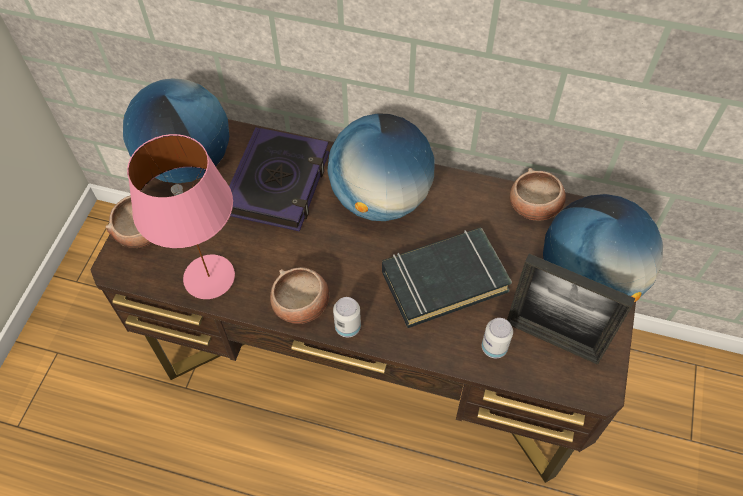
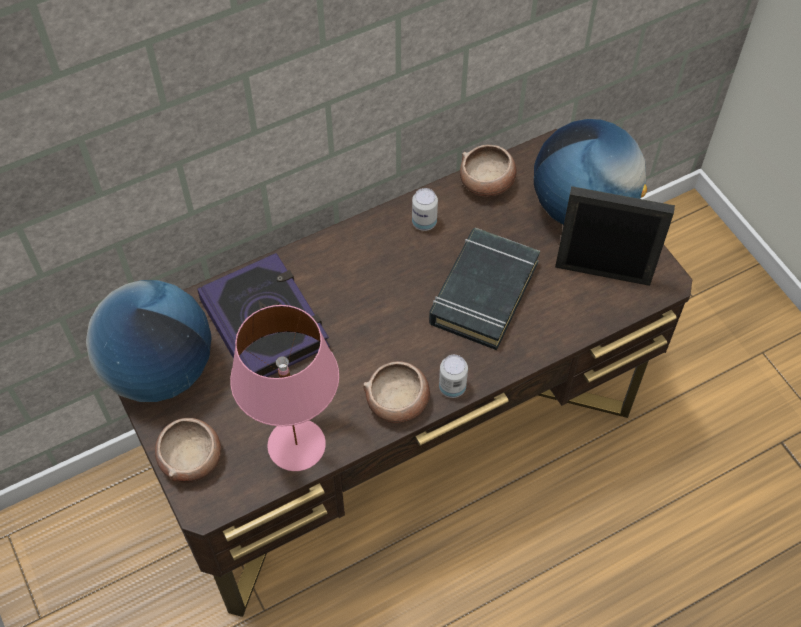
camera: 45 degrees left, 0 degrees up
globe [328,113,435,221] -> none
can [482,318,513,358] -> can moved to [412,188,438,231]
picture frame [507,254,635,365] -> picture frame turned 150 degrees counterclockwise [555,186,675,286]

